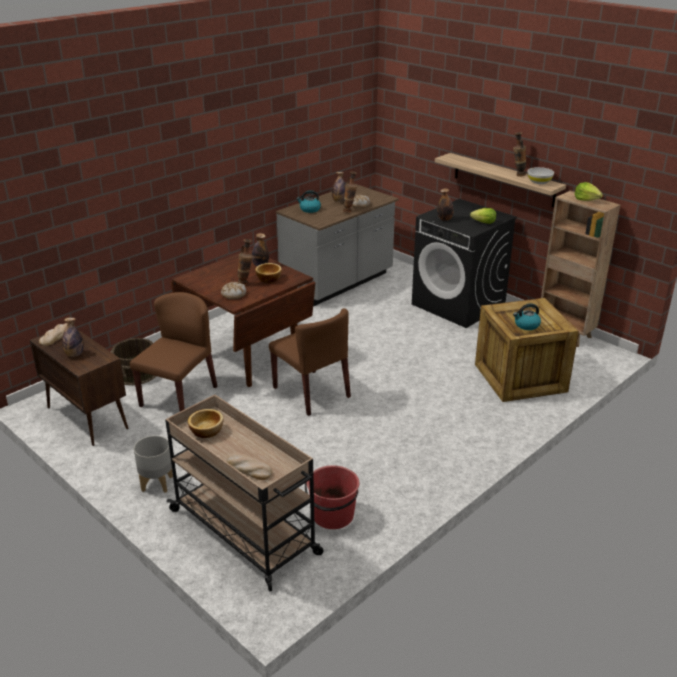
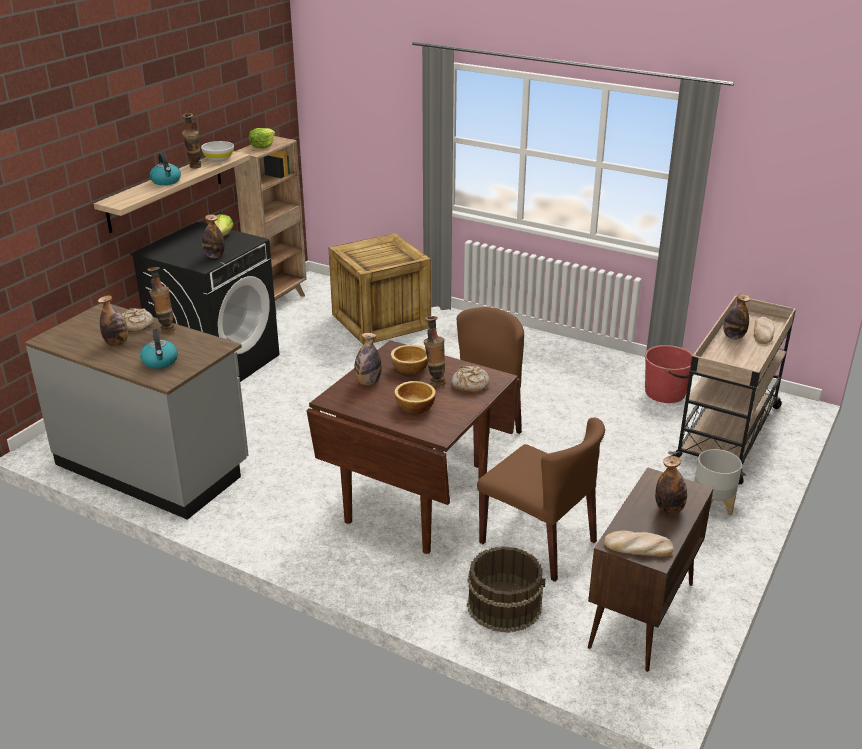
camera: 105 degrees left, 0 degrees up
brown chair [130,292,218,412] -> brown chair turned 150 degrees counterclockwise [477,417,605,582]
bowl [188,409,224,438] -> bowl moved to [394,381,436,414]
kettle [513,303,541,330] -> kettle moved to [150,153,181,185]
none -> bottle [723,294,750,340]

